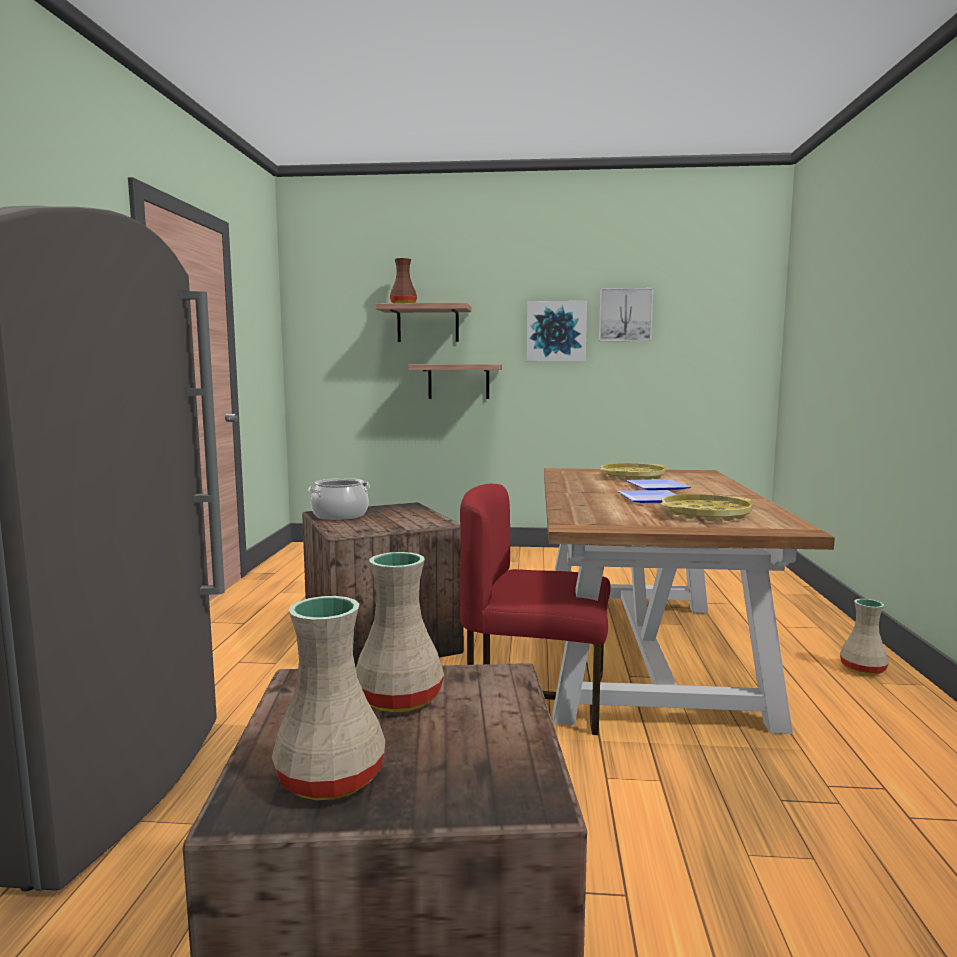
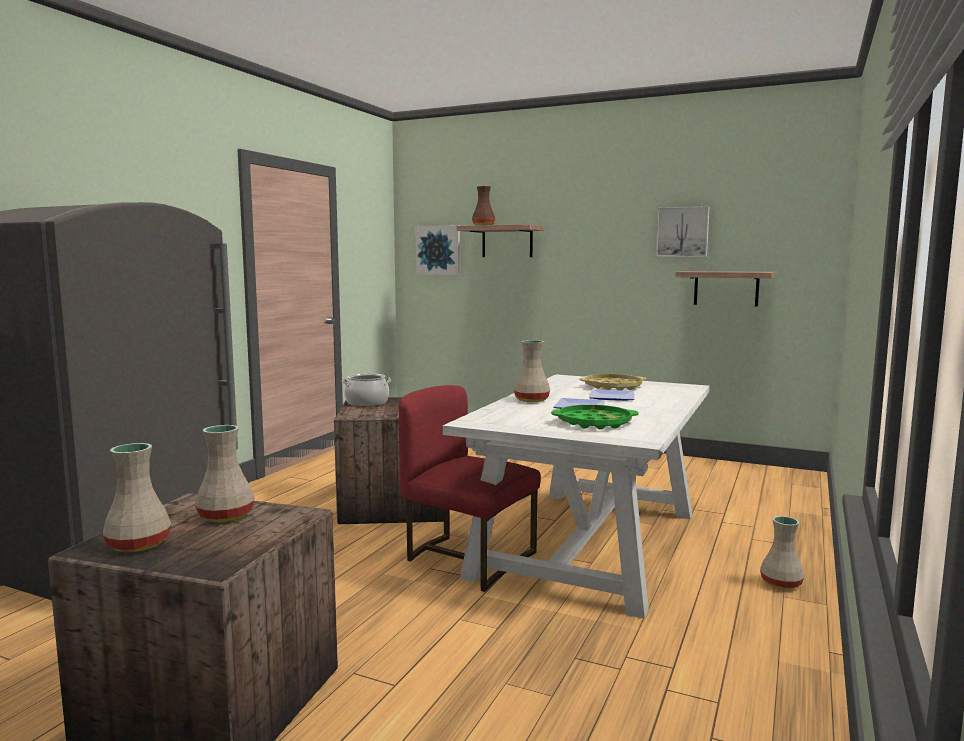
camera: 20 degrees right, 0 degrees up
shelf [408,364,502,399] -> shelf moved to [675,271,774,307]
picture [527,301,587,361] -> picture moved to [415,225,460,275]
brown dining table [544,468,835,734] -> white dining table [443,375,709,619]
yellow tray [660,494,753,521] -> green tray [551,405,639,429]
none -> beige vase [514,340,550,402]

